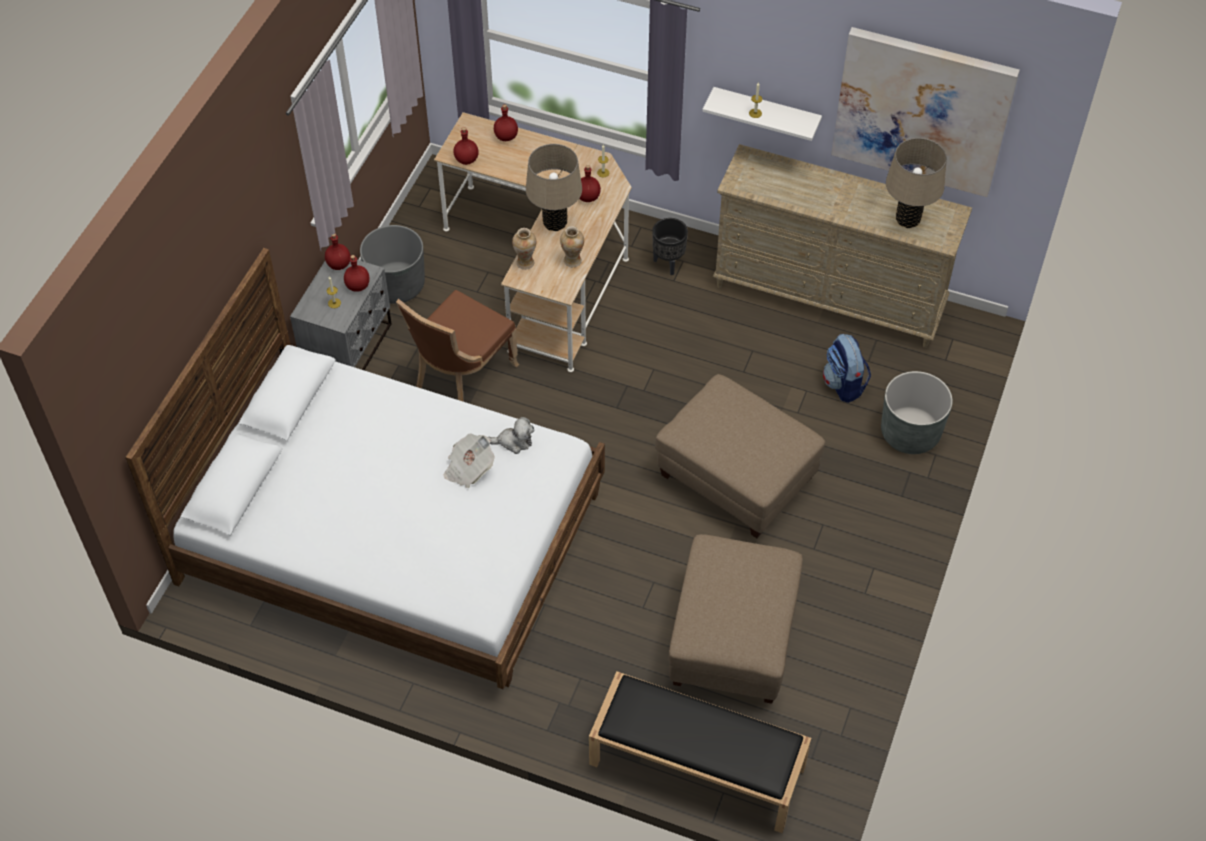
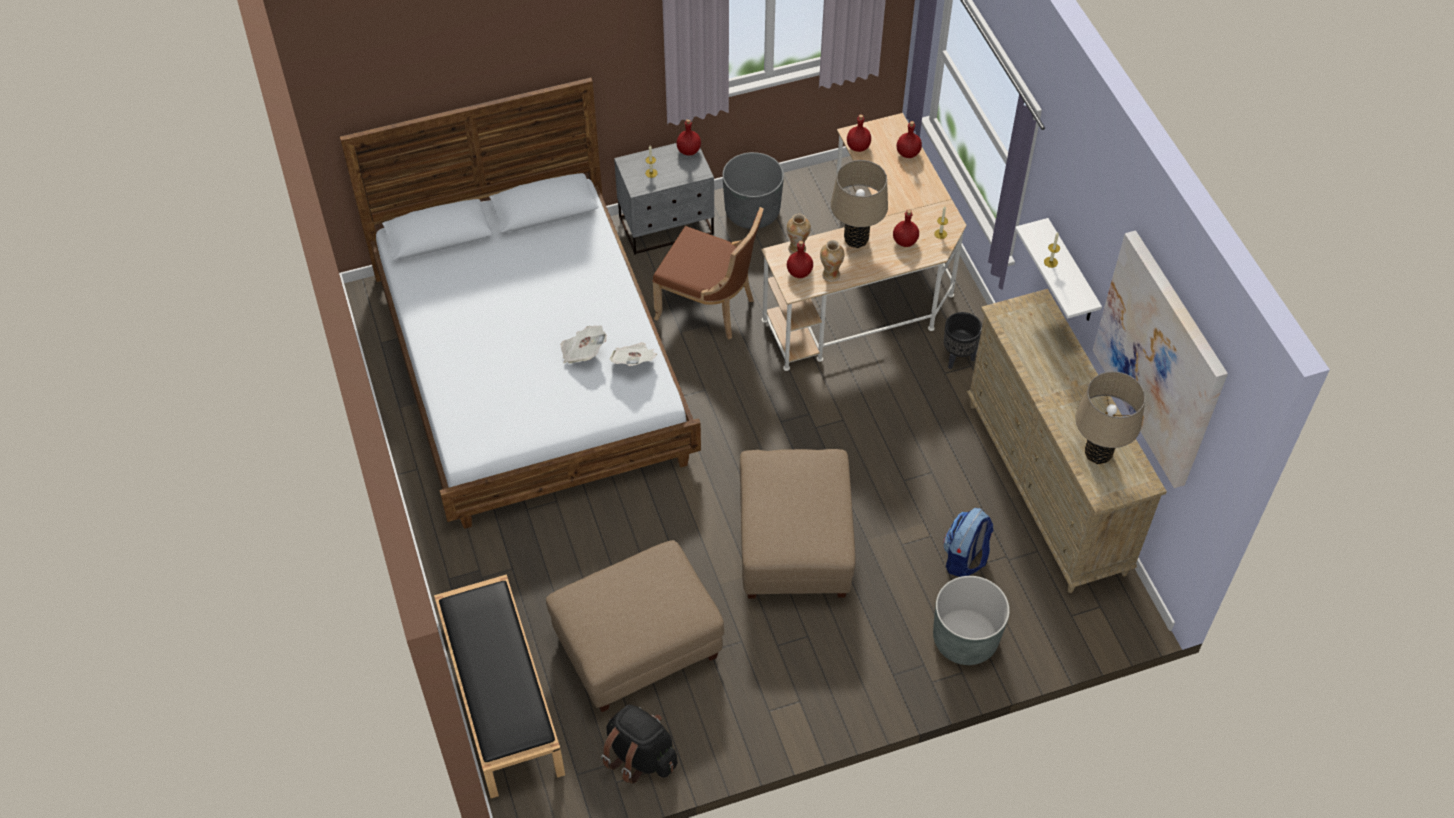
camera: 50 degrees right, 0 degrees up
red bottle [344,255,370,292] -> red bottle moved to [787,241,813,278]
brown chair [396,290,519,402] -> brown chair turned 150 degrees counterclockwise [652,207,764,340]
plush toy [488,417,534,454] -> newspaper [609,342,657,366]
none -> black backpack [601,705,678,784]

